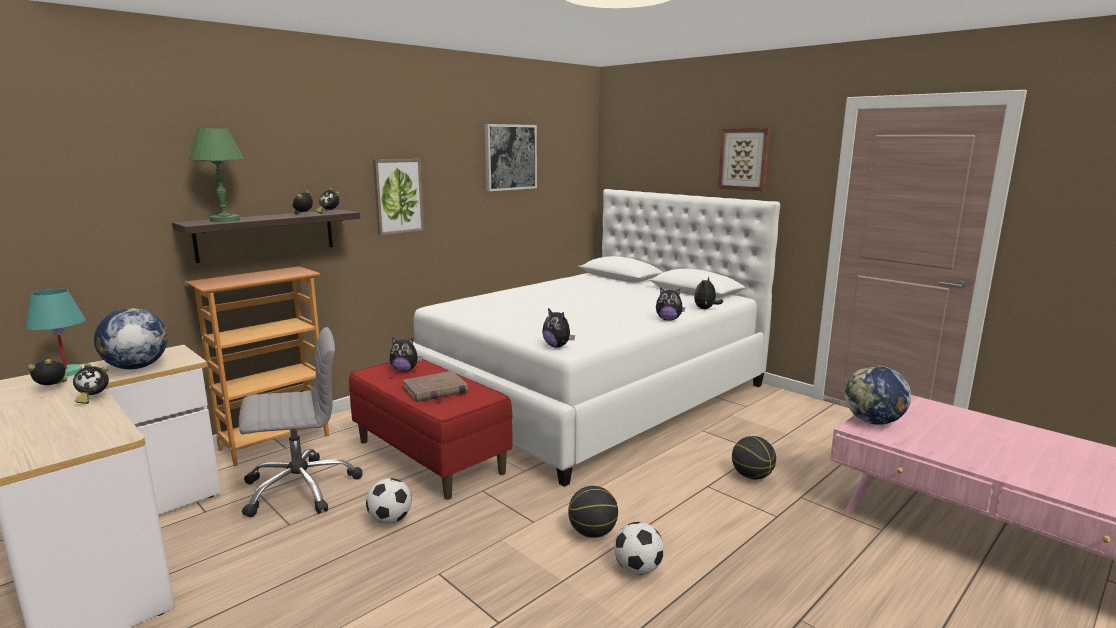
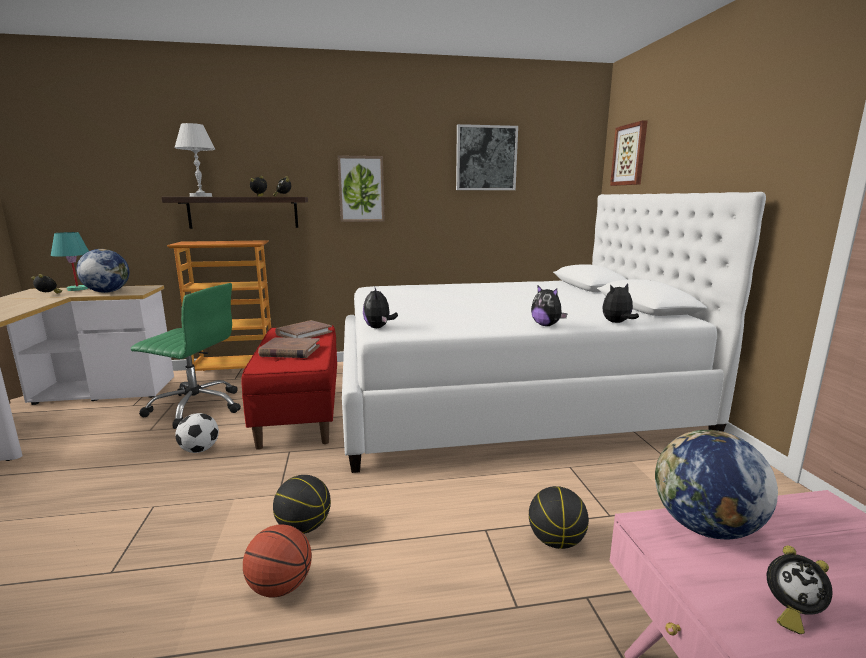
camera: 35 degrees right, 0 degrees up
alarm clock [73,363,109,404] -> alarm clock moved to [767,545,833,634]
green table lamp [189,128,244,222] -> white table lamp [174,123,215,197]
grey office chair [239,327,363,517] -> green office chair [131,283,241,429]
plush toy [390,338,422,372] -> brown book [275,320,332,338]
football [614,522,664,575] -> basketball [243,524,312,598]
picture [718,128,770,191] -> picture moved to [610,120,648,186]

